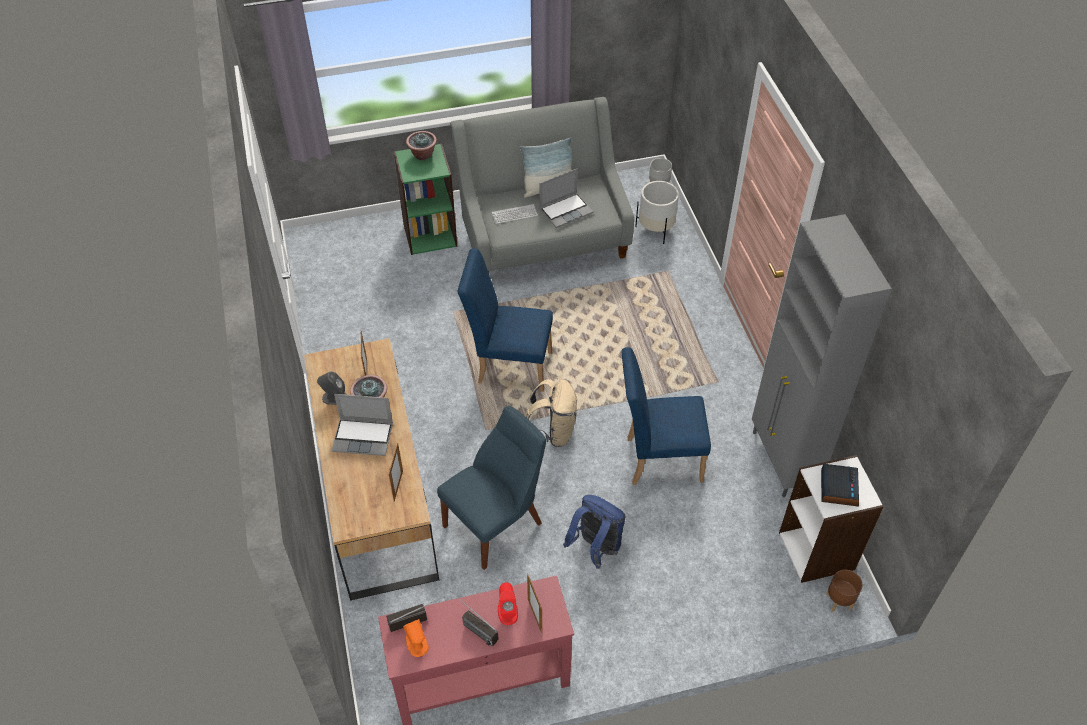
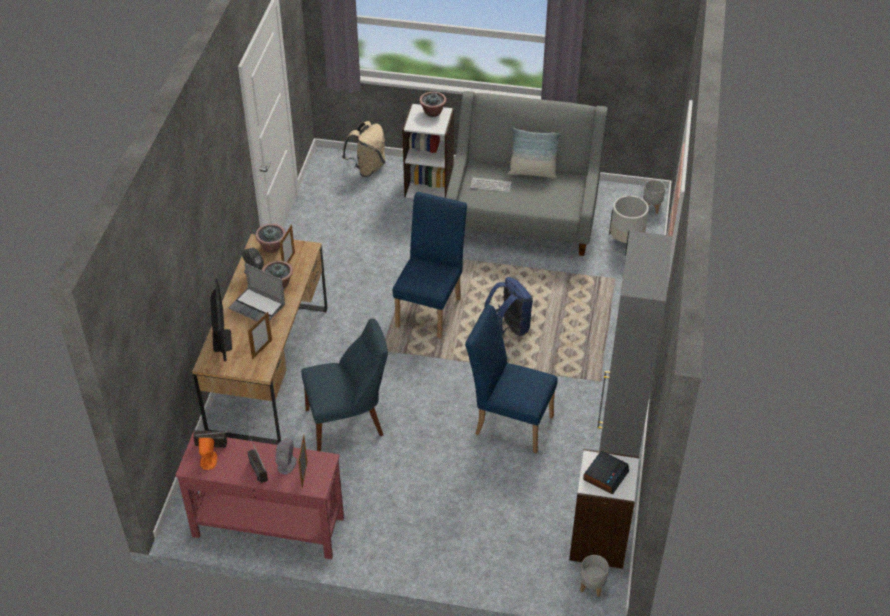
camera: 25 degrees right, 5 degrees down
green bookcase [394,144,457,255] -> white bookcase [402,103,454,199]
blue chair [458,248,553,392] -> blue chair turned 75 degrees clockwise [393,192,467,338]
red speaker [498,583,518,625] -> grey speaker [275,438,297,474]
beige backpack [525,379,578,447] -> beige backpack moved to [342,121,385,177]
laptop [539,169,593,228] -> none
blue backpack [563,495,625,569] -> blue backpack moved to [484,277,533,336]
brown planter [826,570,863,612] -> grey planter [580,555,609,597]
none -> monitor [210,278,232,361]
none -> potted plant [255,224,286,253]

